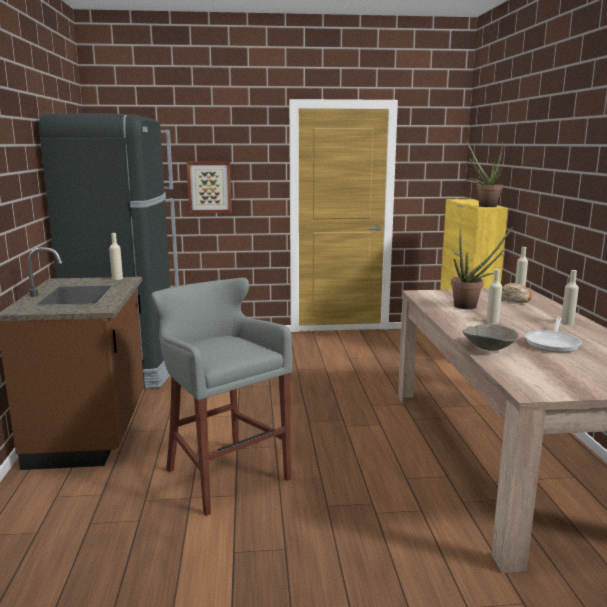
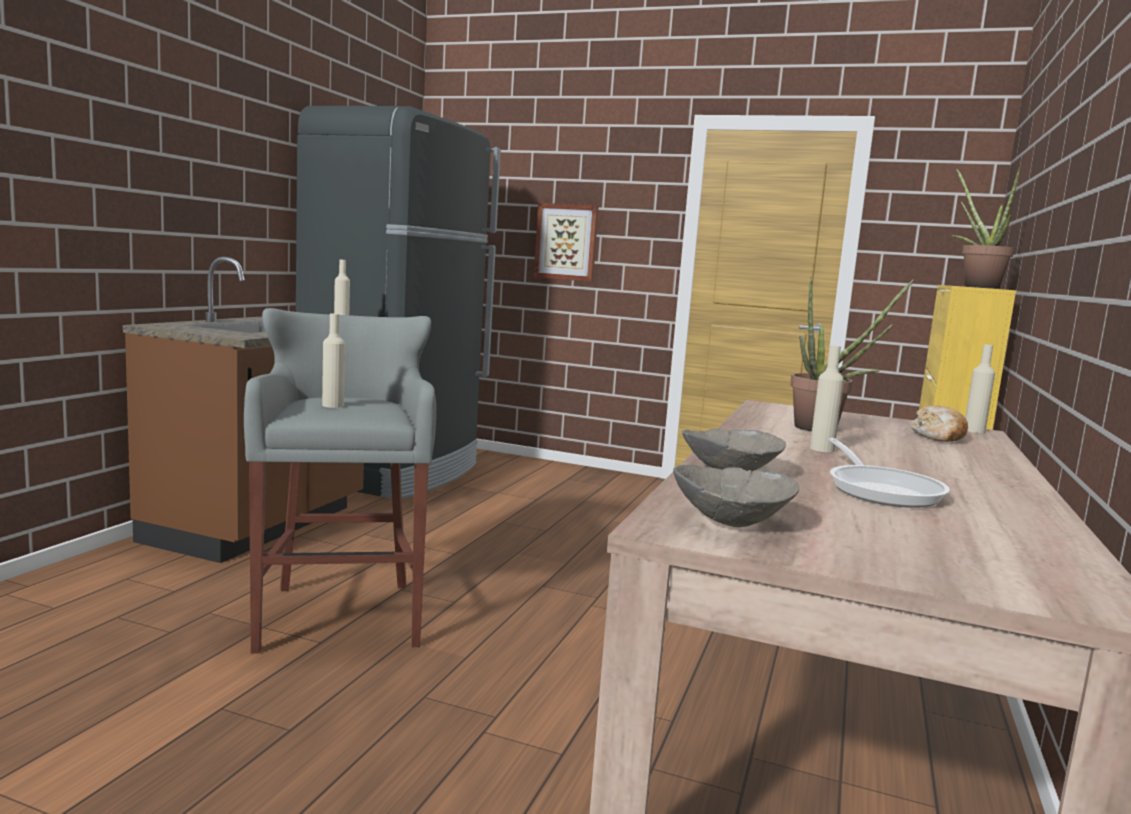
camera: 25 degrees right, 5 degrees down
frying pan [525,317,582,352] -> frying pan turned 60 degrees counterclockwise [828,438,950,508]
beige bottle [561,270,579,325] -> beige bottle moved to [322,314,345,408]
none -> grey bowl [673,464,800,527]

